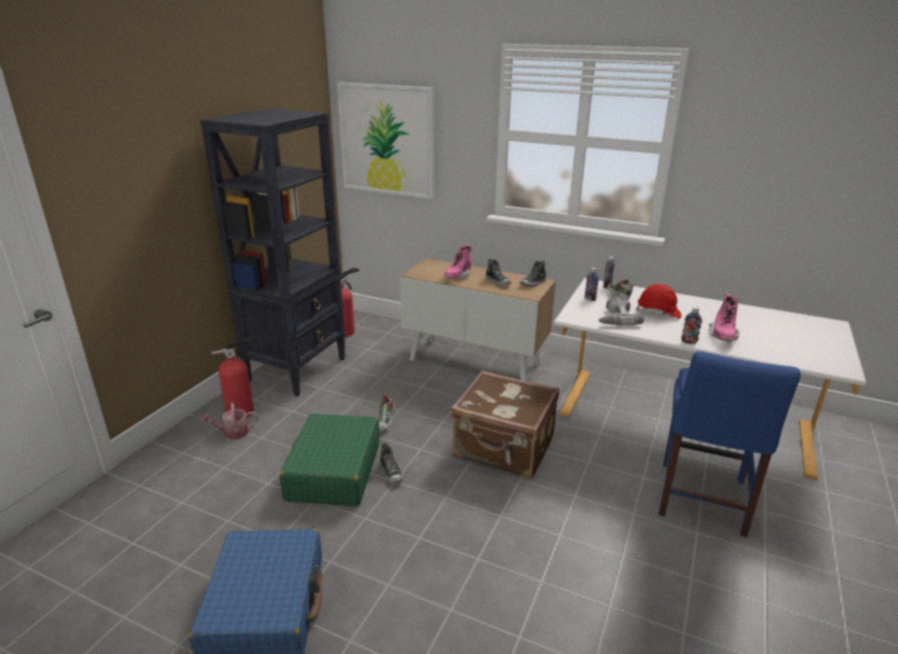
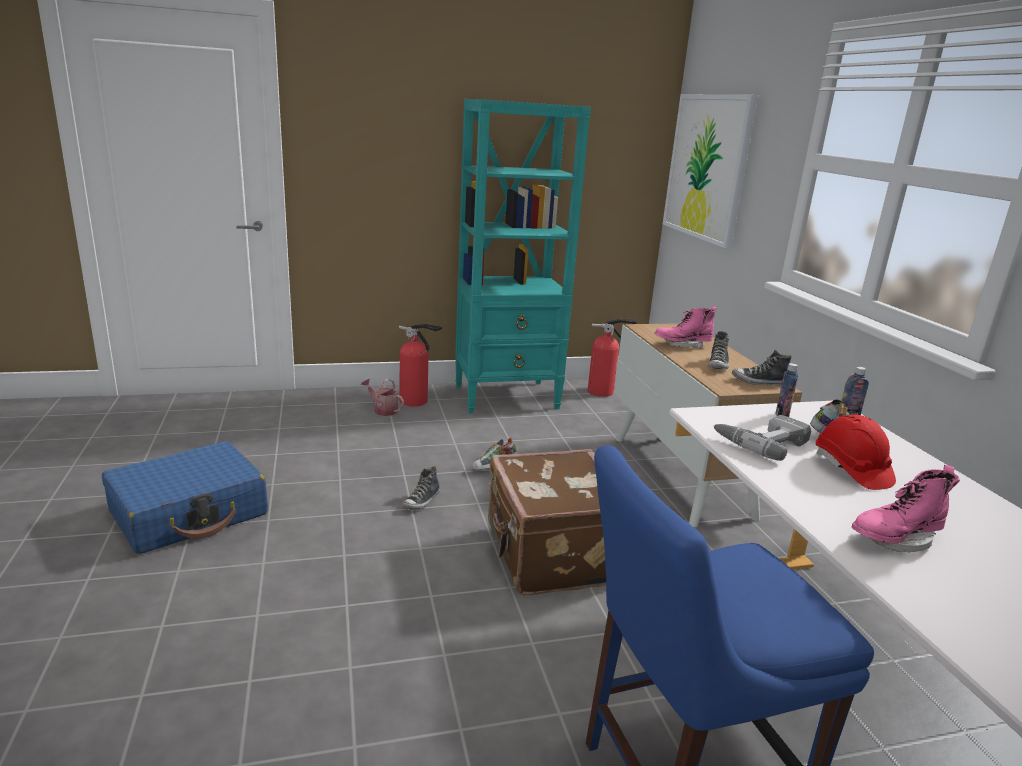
camera: 50 degrees right, 5 degrees down
black bookcase [201,109,346,397] -> turquoise bookcase [455,99,591,413]
green suitcase [280,414,380,506] -> none
bottle [681,307,702,344] -> none

